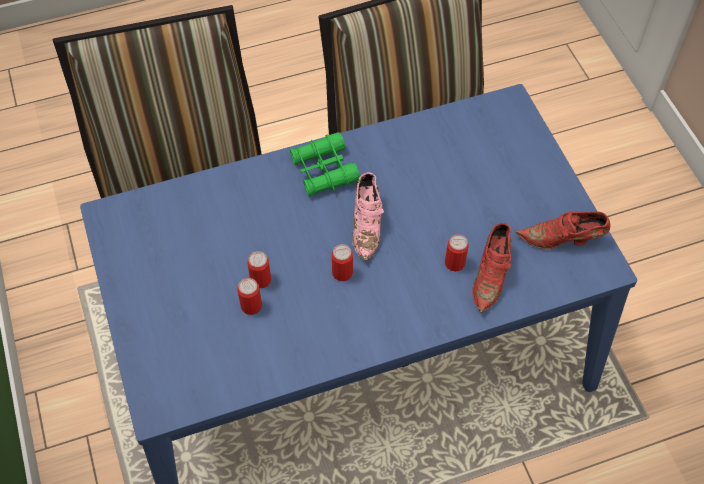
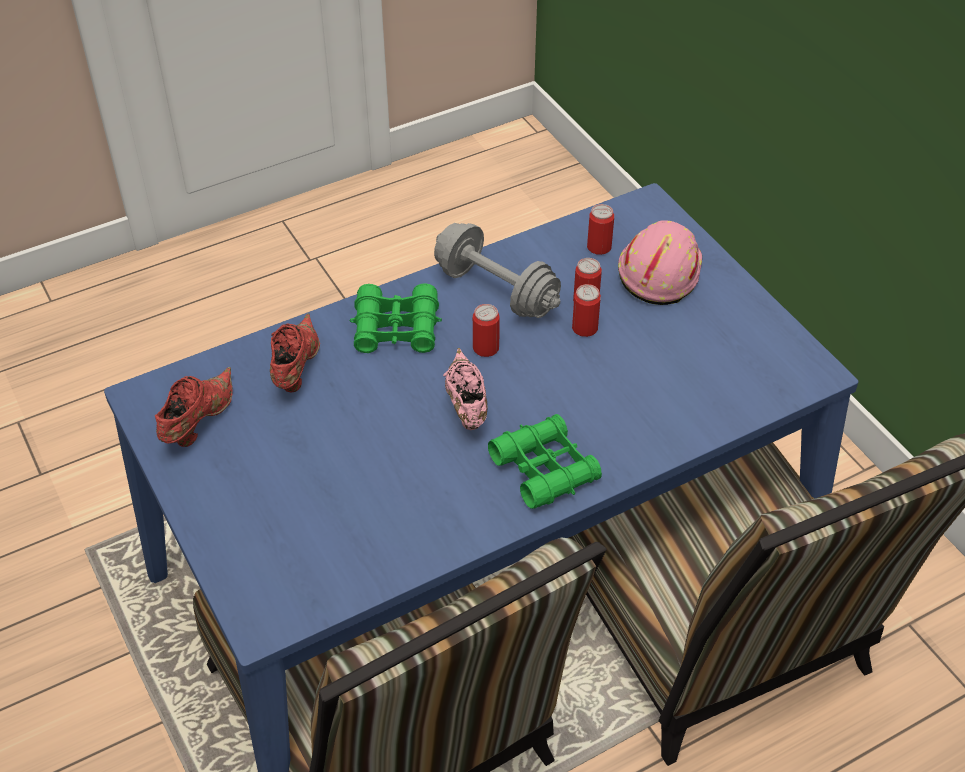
camera: 170 degrees right, 10 degrees down
can [445,234,469,271] -> can moved to [587,204,614,255]
red shoe [515,211,611,249] -> red shoe turned 60 degrees counterclockwise [155,367,233,447]
none -> green binoculars [350,283,442,353]
none -> grey dumbbell [434,223,561,318]
none -> pink hard hat [618,220,702,305]

